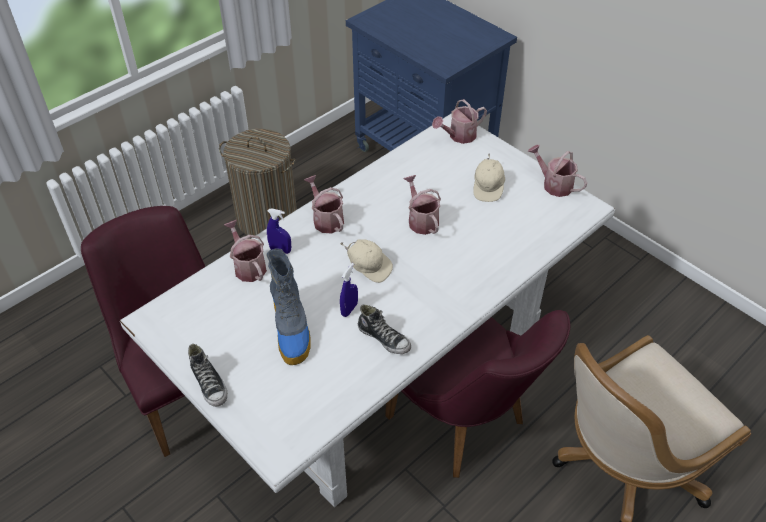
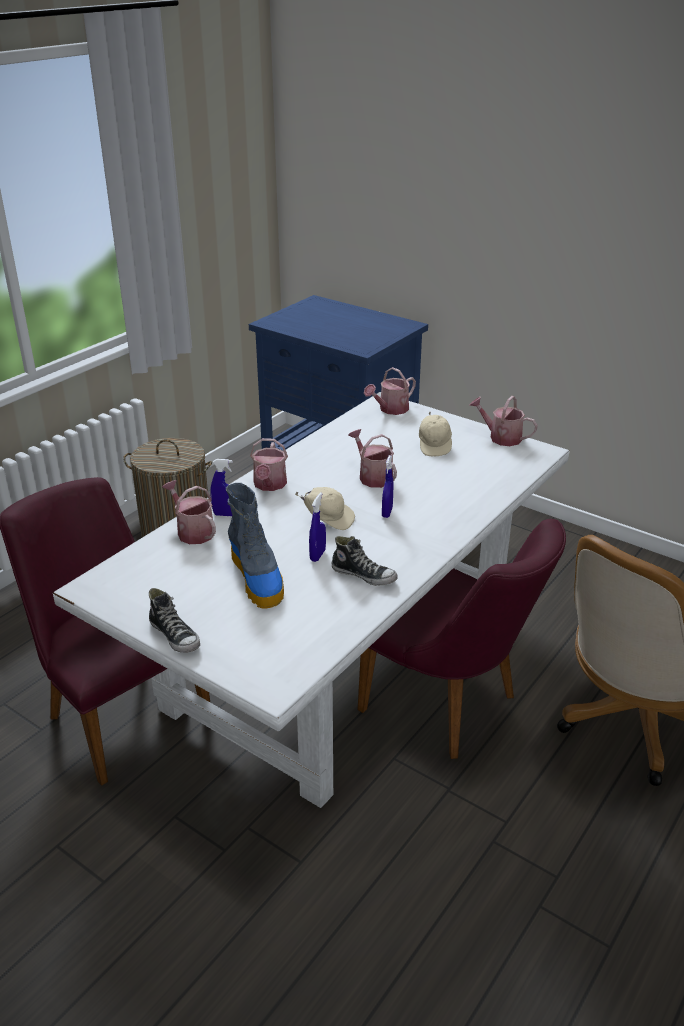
camera: 10 degrees left, 15 degrees down
watering can [304,175,344,234] -> watering can turned 135 degrees counterclockwise [250,438,288,491]
none -> blue spray bottle [382,455,393,518]

